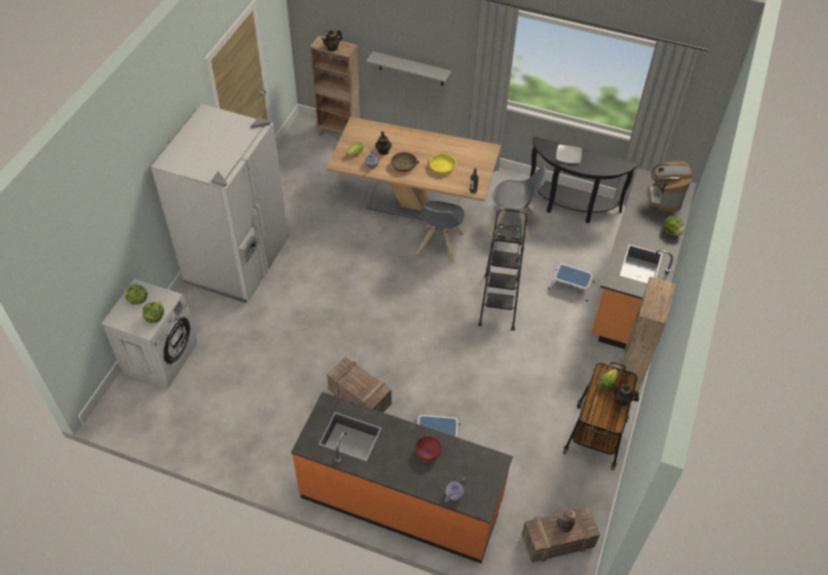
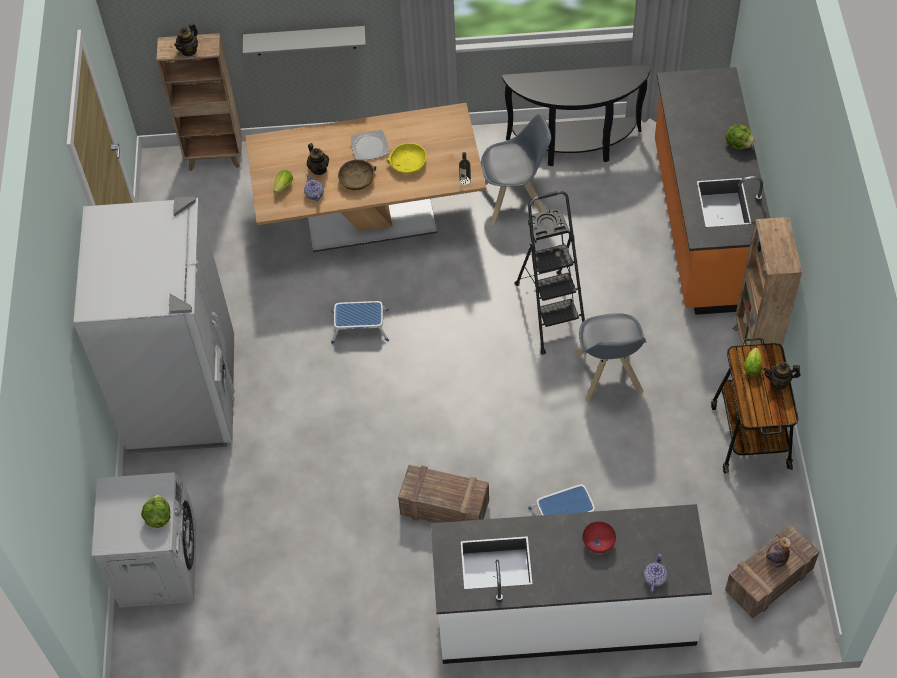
camera: 20 degrees left, 5 degrees up
lettuce [123,284,147,305] -> none
orange counter [291,392,513,563] -> white counter [431,504,712,664]
grey chair [416,201,464,263] -> grey chair moved to [575,313,646,402]
blue step ladder [548,264,595,302] -> blue step ladder moved to [331,301,389,344]
plate [556,144,582,164] -> plate moved to [351,130,389,160]
coffee machine [649,160,693,211] -> none

